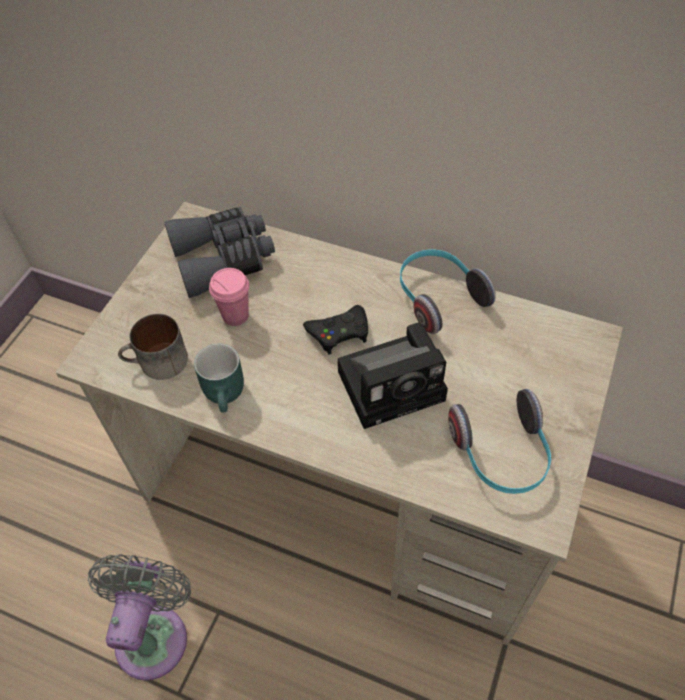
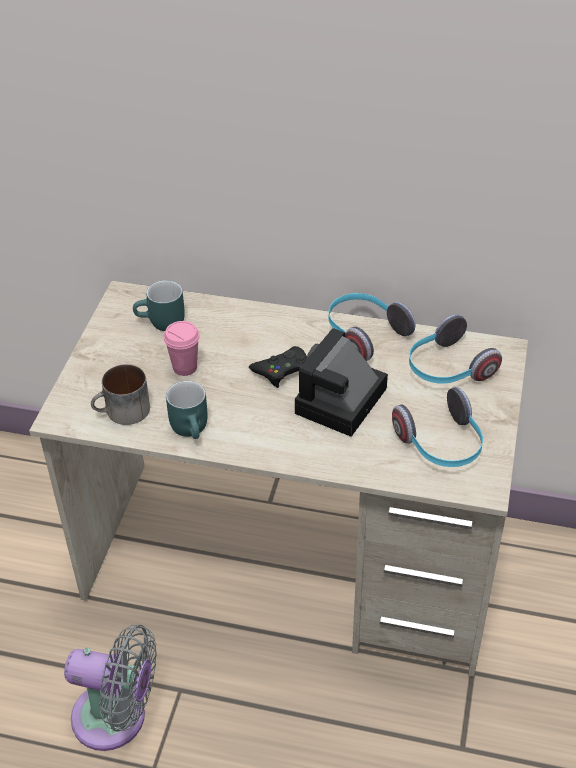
camera: 10 degrees left, 10 degrees down
grey fan [88,554,191,680] -> grey fan turned 105 degrees clockwise [64,624,157,751]
grey binoculars [164,207,275,298] -> turquoise mug [133,280,185,331]
camera [337,323,448,429] -> camera turned 150 degrees clockwise [295,328,388,437]
none -> headphones [409,315,502,384]

